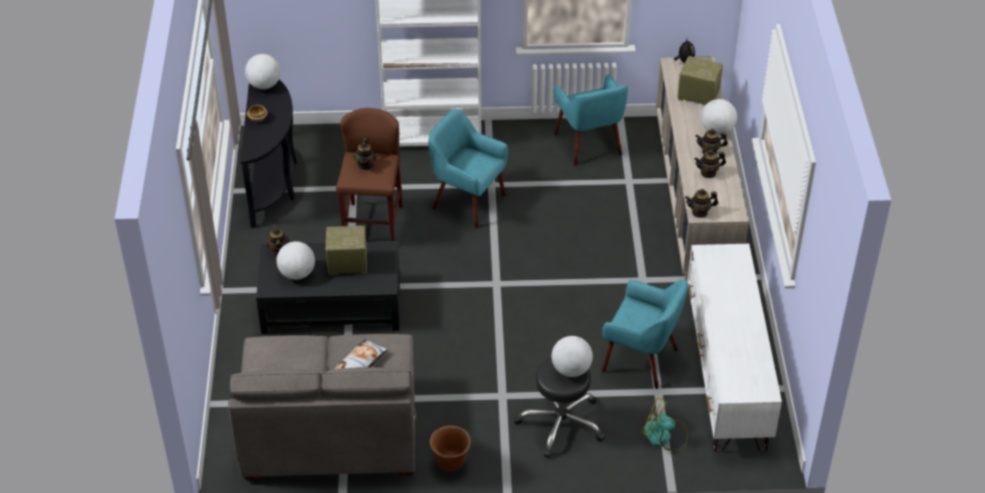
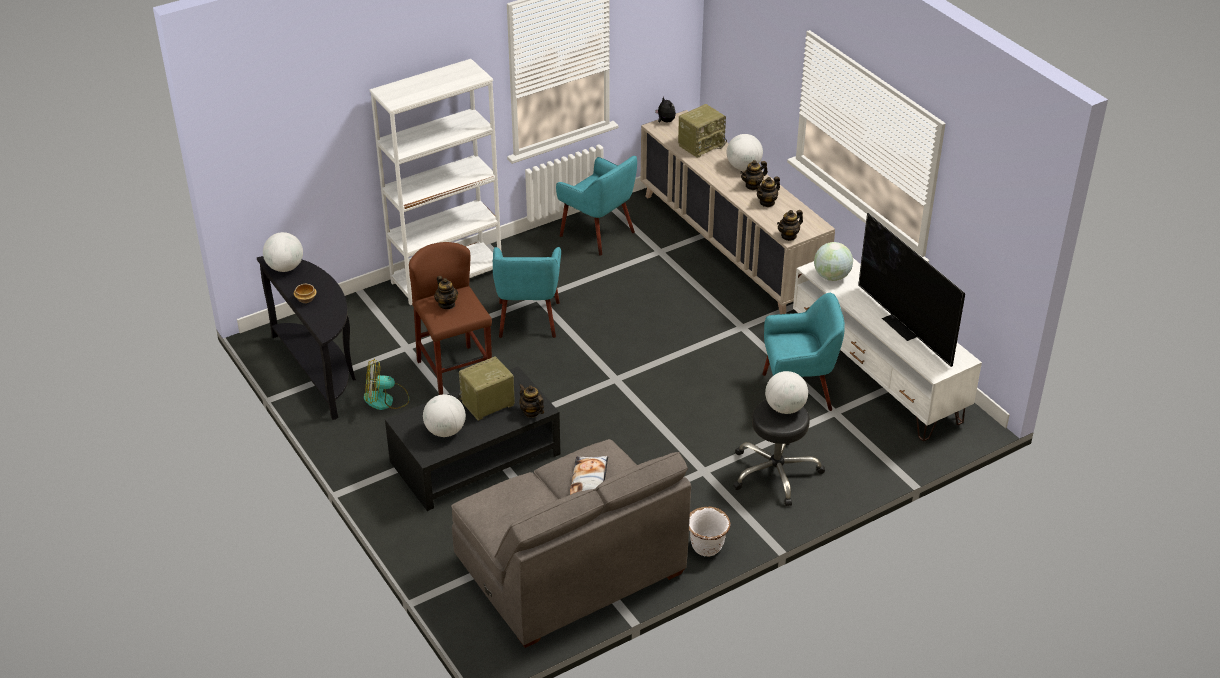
camera: 30 degrees left, 5 degrees down
teapot [266,224,289,256] -> teapot moved to [519,384,544,418]
turquoise armchair [428,109,508,228] -> turquoise armchair turned 90 degrees counterclockwise [492,247,561,338]
brown planter [430,426,471,472] -> white planter [689,507,730,557]
fan [641,396,688,451] -> fan moved to [364,359,409,410]
radio [678,56,723,105] -> radio turned 150 degrees clockwise [678,104,727,158]
none -> globe [814,242,853,281]
none -> television [858,213,965,367]

